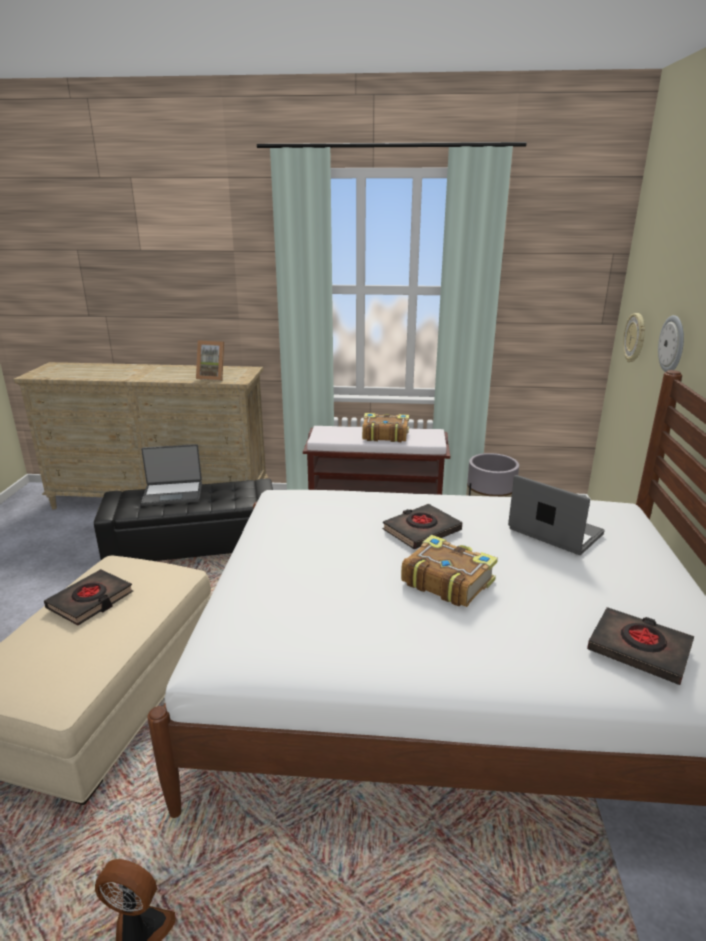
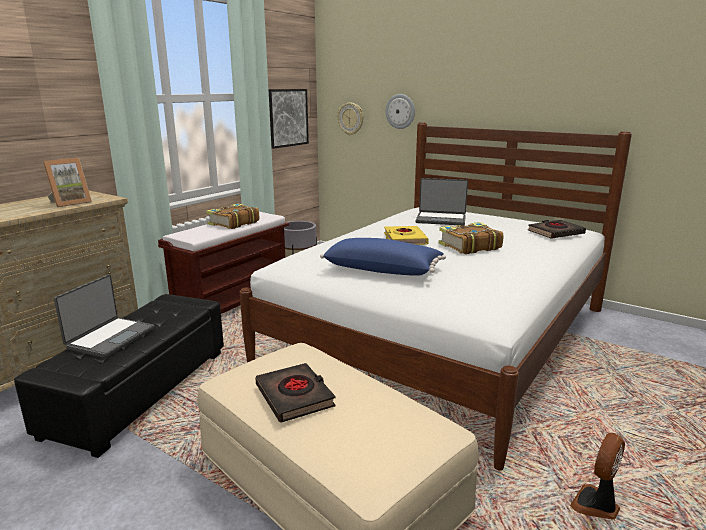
camera: 60 degrees left, 5 degrees down
black book [382,504,462,549] -> yellow book [384,226,429,245]
laptop [508,475,604,555] -> laptop turned 150 degrees counterclockwise [416,178,468,225]
none -> picture [268,89,309,149]
none -> blue pillow [320,238,446,276]

